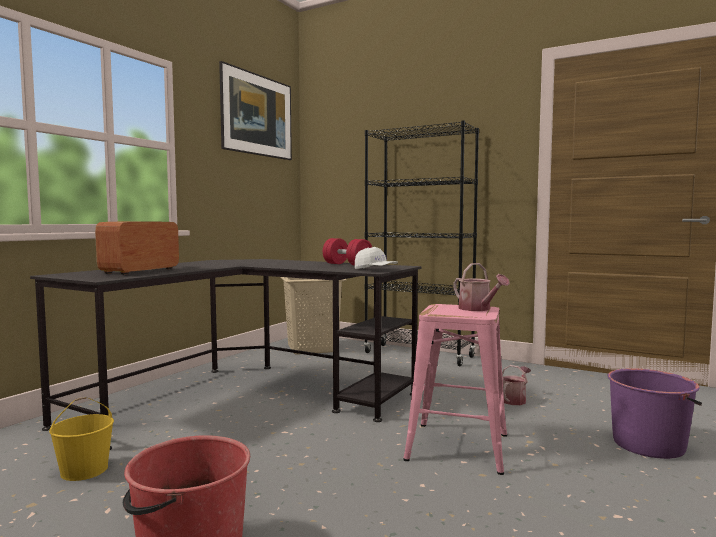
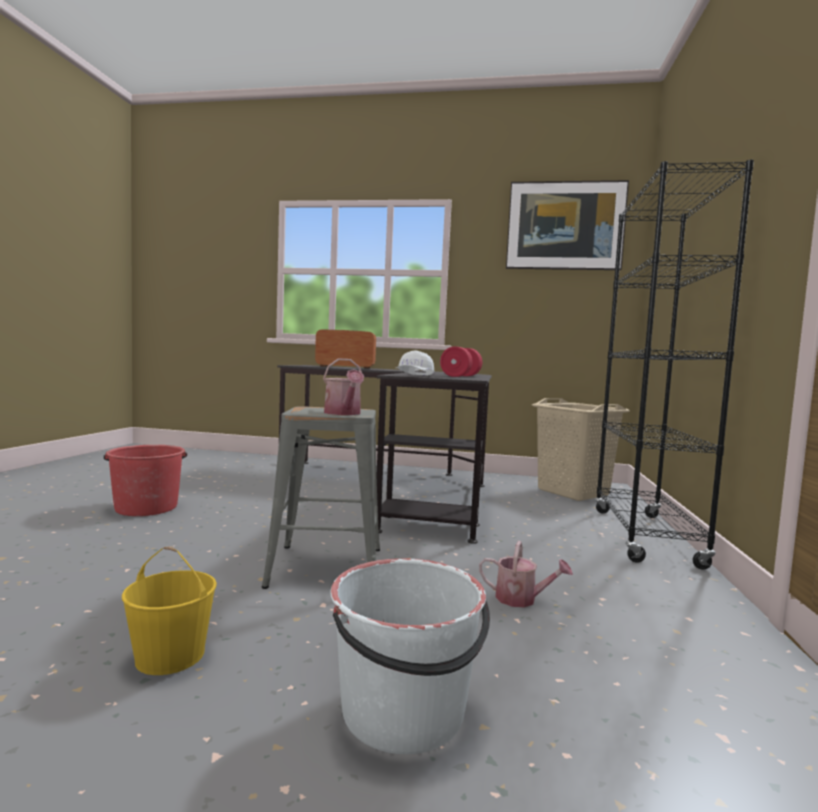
camera: 70 degrees right, 0 degrees up
yellow bucket [49,397,114,481] -> yellow bucket moved to [122,547,217,675]
pink stool [403,304,507,475] -> grey stool [262,406,380,589]
watering can [453,263,510,311] -> watering can turned 60 degrees counterclockwise [323,358,364,415]
purple bucket [607,368,702,459] -> white bucket [331,558,490,754]

